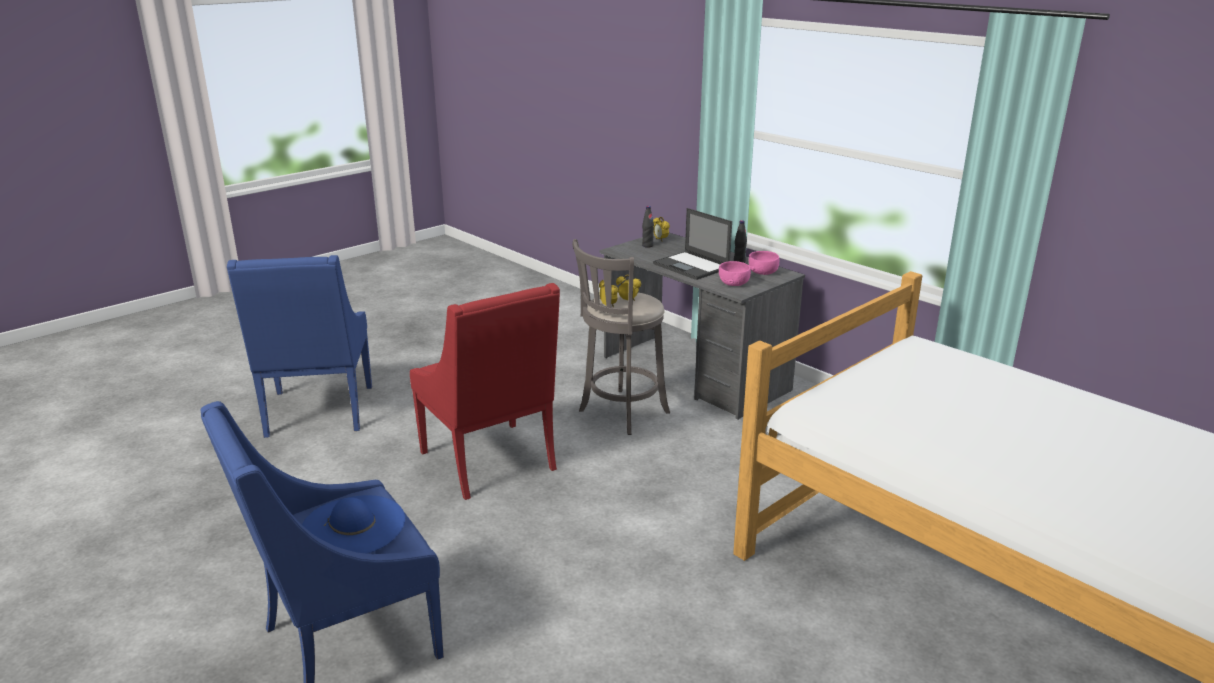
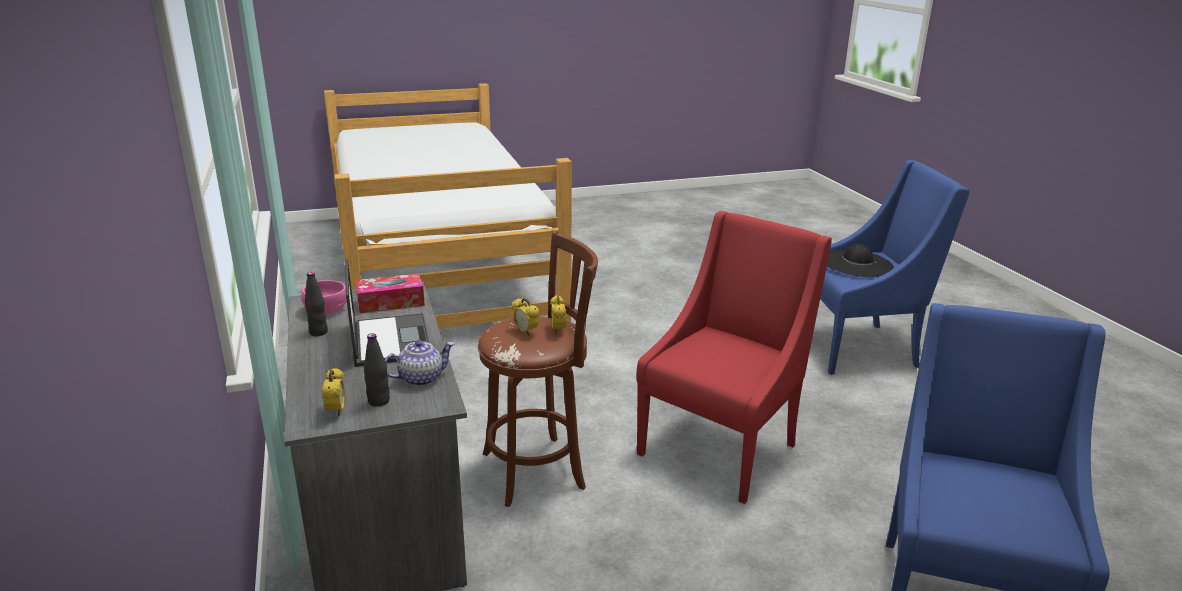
camera: 155 degrees left, 0 degrees up
blue hat [302,495,405,554] -> black hat [827,244,894,277]
red armchair [410,283,560,500] -> red armchair turned 45 degrees clockwise [637,211,832,504]
grey stool [572,239,670,435] -> brown stool [478,231,598,507]
pink bowl [719,261,751,286] -> tissue box [356,273,425,313]
none -> teapot [385,340,454,386]

